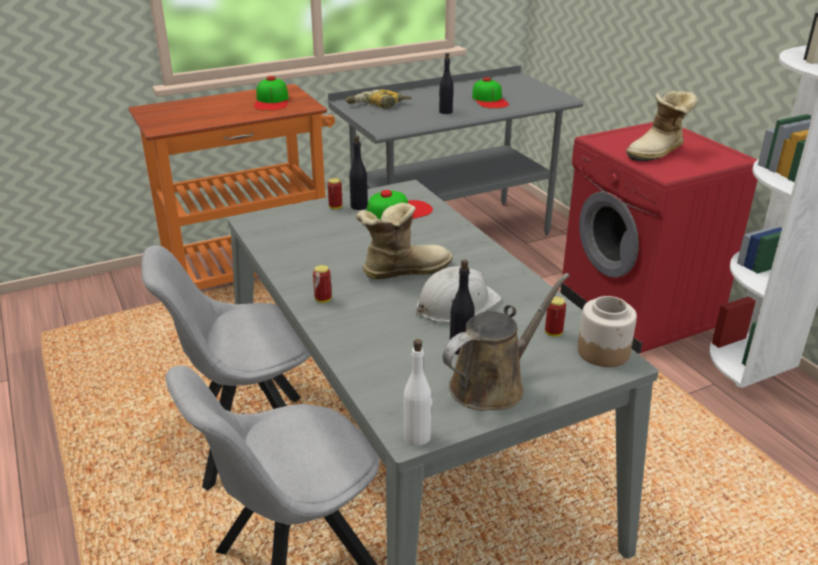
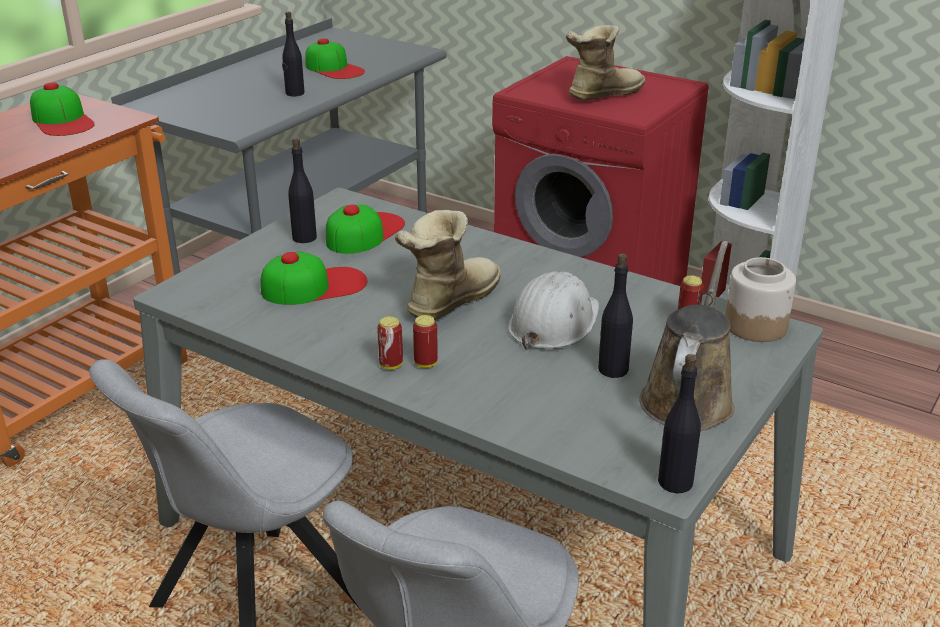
camera: 30 degrees left, 0 degrees up
can [328,178,343,209] -> can moved to [413,315,438,368]
power drill [346,89,411,109] -> none
white bottle [404,339,432,446] -> black bottle [658,354,701,493]
boot [626,90,697,161] -> boot turned 150 degrees counterclockwise [566,25,645,100]
none -> cap [261,252,368,305]

